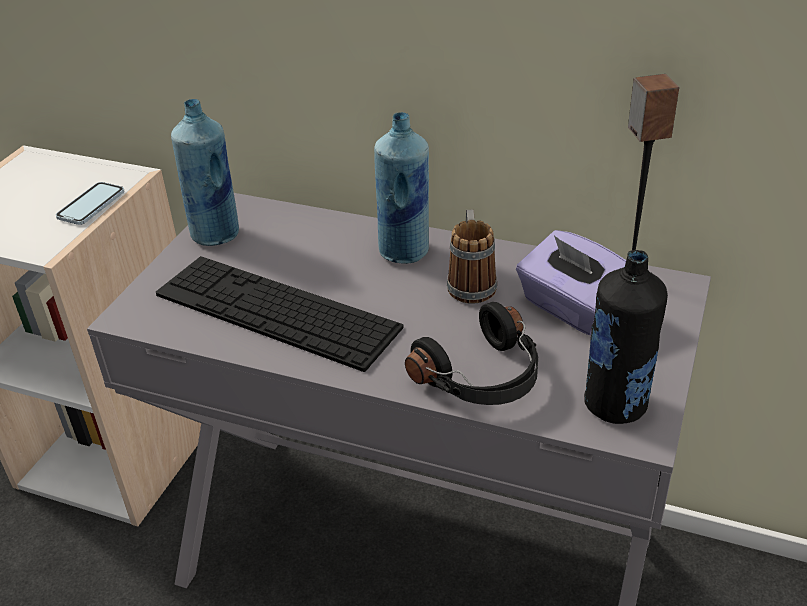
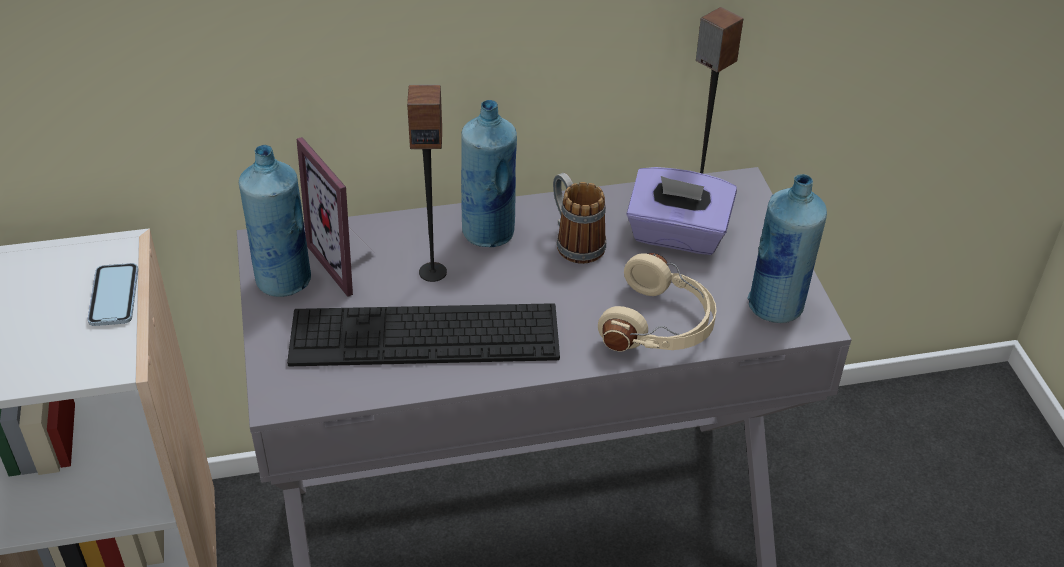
camera: 35 degrees left, 5 degrees up
black headphones [405,302,538,405] -> beige headphones [598,253,716,352]
black bottle [584,250,668,424] -> blue bottle [747,174,827,323]
none -> picture frame [297,137,374,297]
none -> speaker [407,85,447,282]

